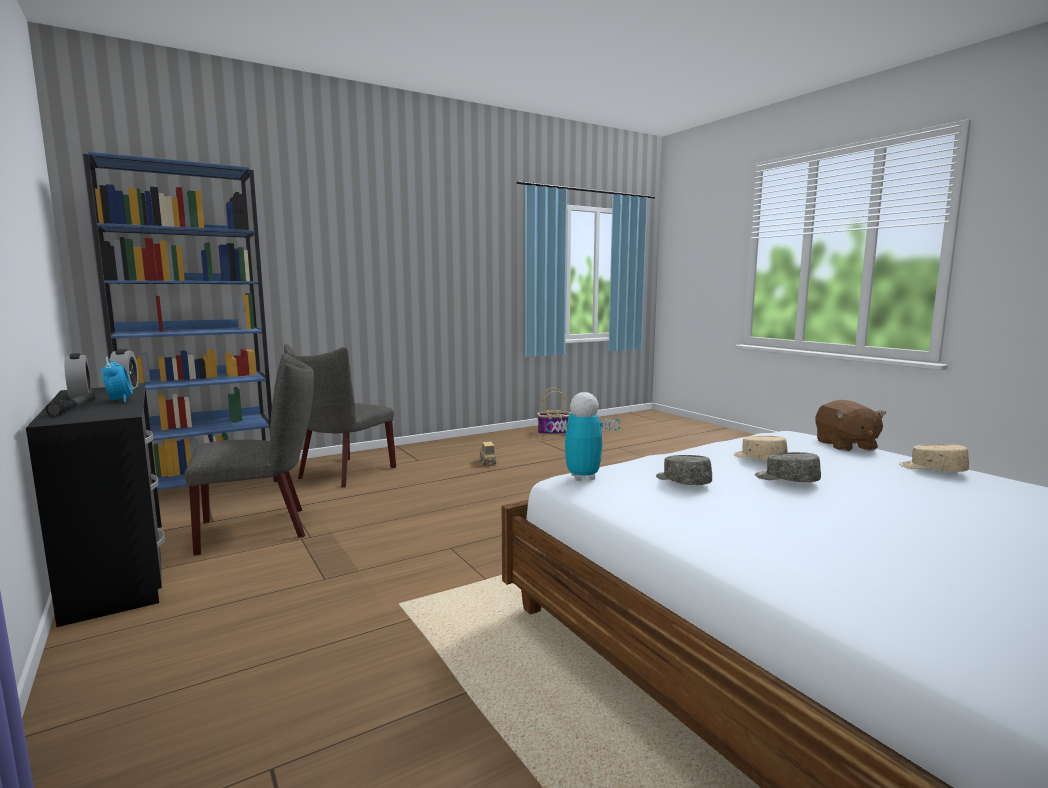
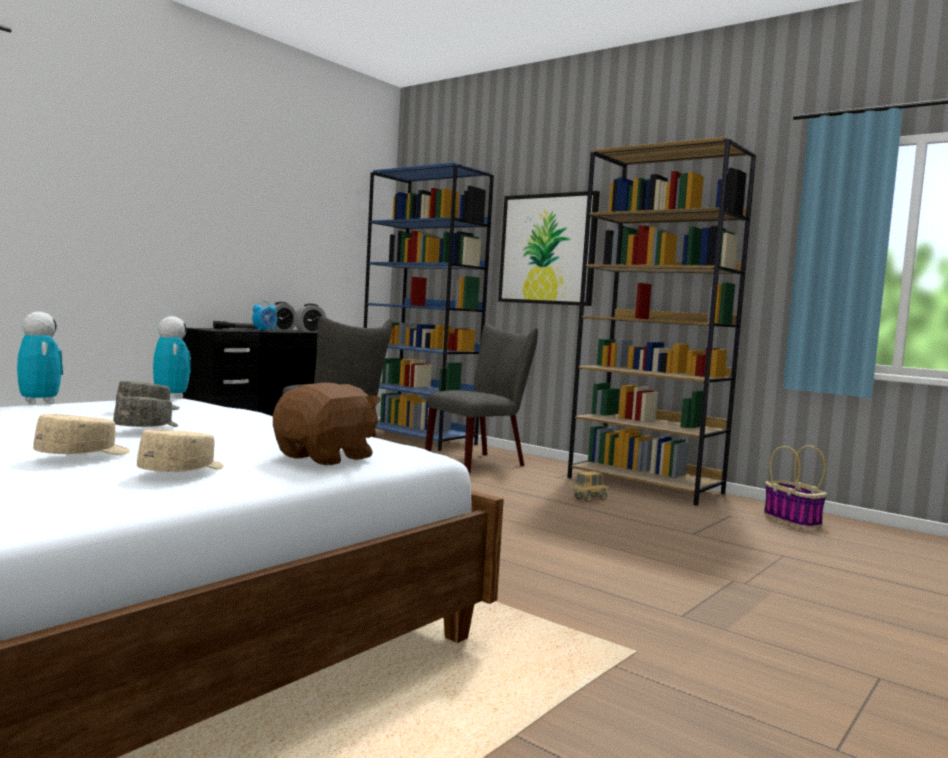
camera: 70 degrees right, 5 degrees down
grey chair [284,344,396,488] -> grey chair turned 135 degrees clockwise [425,324,538,473]
beige cap [734,436,788,461] -> beige cap moved to [33,414,130,455]
brown plush toy [815,400,886,451] -> brown plush toy turned 150 degrees clockwise [273,382,381,465]
none -> toy robot [17,312,63,404]
none -> picture [498,191,600,306]
none -> brown bookcase [567,137,756,506]

